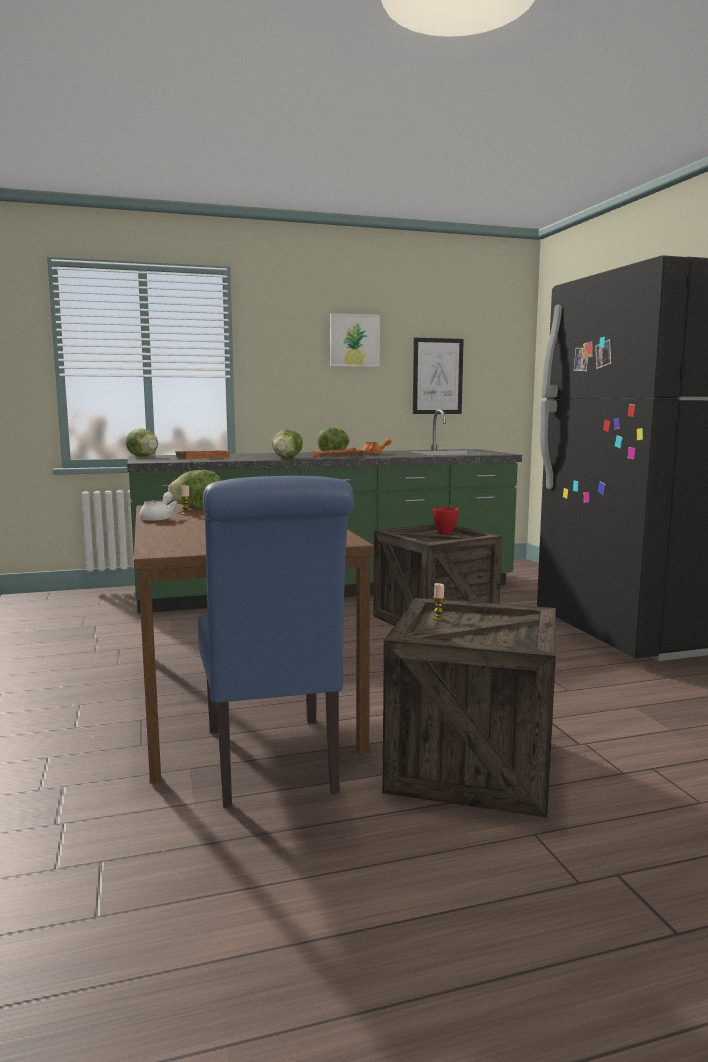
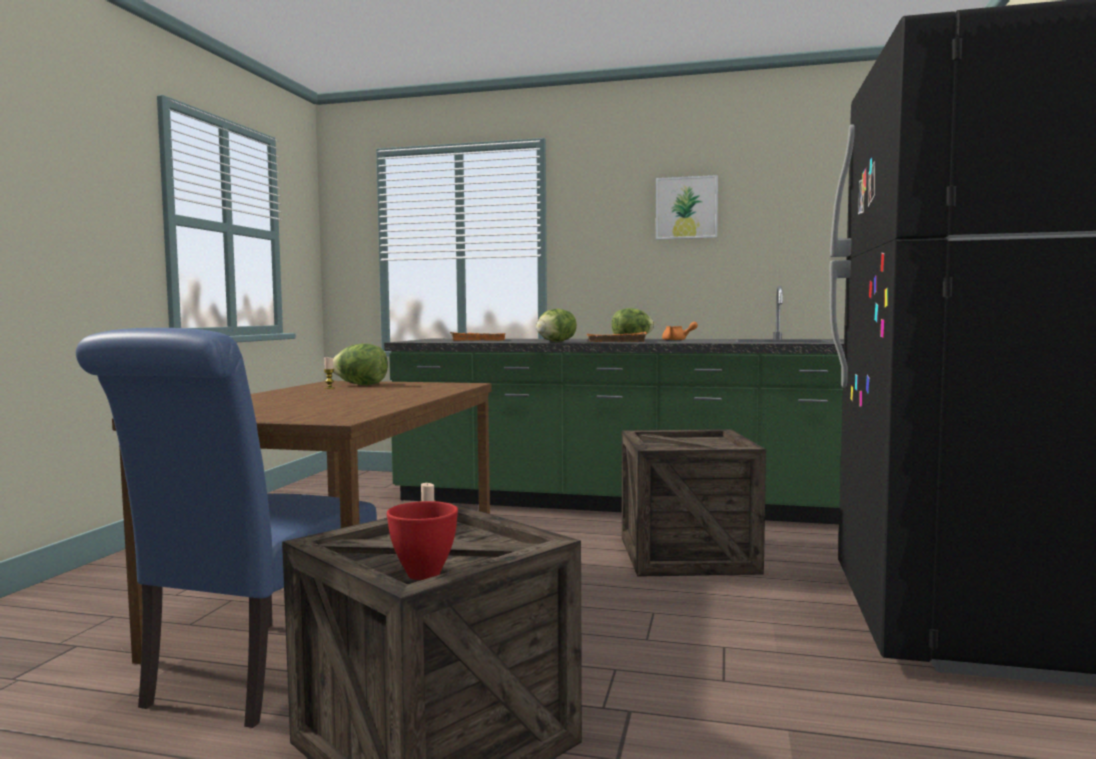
camera: 30 degrees right, 5 degrees down
lettuce [126,428,158,457] -> none
white teapot [139,492,177,521] -> none
picture [413,338,464,414] -> none
red bowl [432,507,459,535] -> red bowl moved to [387,501,458,580]

